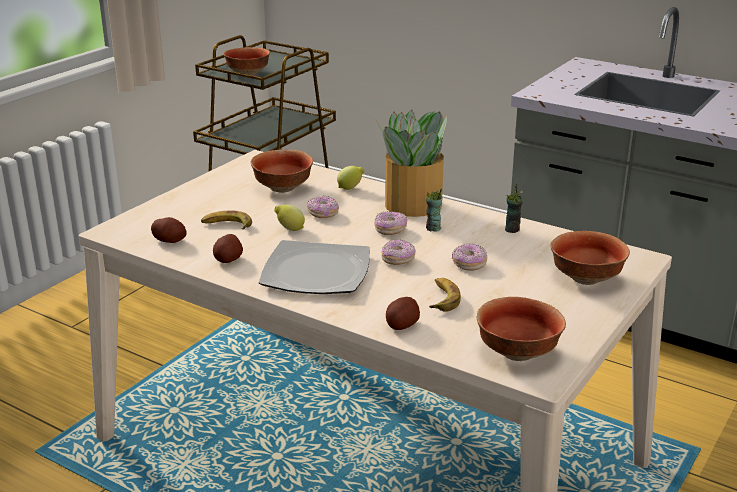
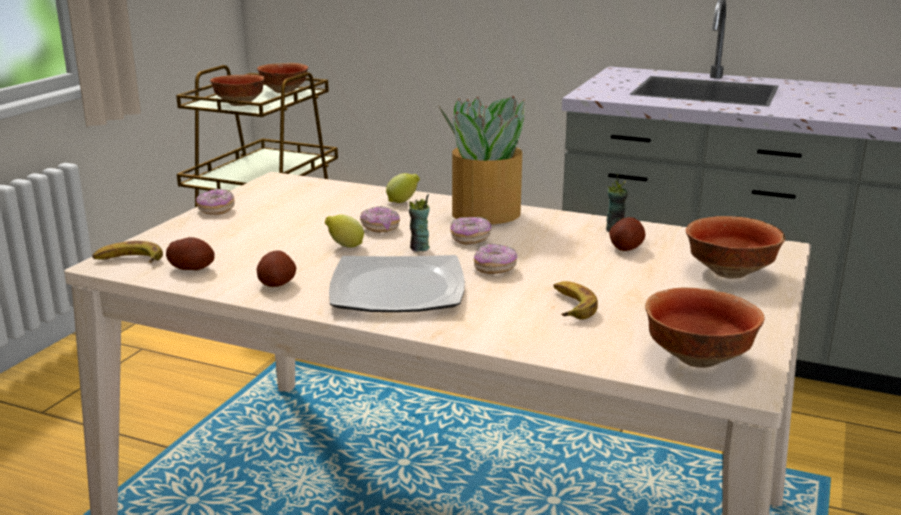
camera: 10 degrees left, 5 degrees down
banana [201,210,252,230] -> banana moved to [92,241,163,263]
bowl [251,149,313,193] -> bowl moved to [257,63,308,93]
potato [386,297,420,330] -> potato moved to [609,217,645,251]
cup [426,189,443,232] -> cup moved to [409,194,430,252]
donut [452,243,487,271] -> donut moved to [196,189,235,215]

